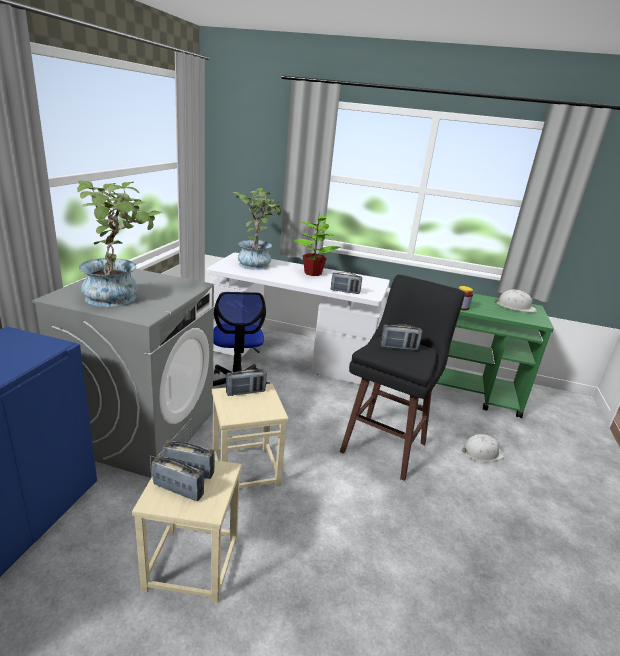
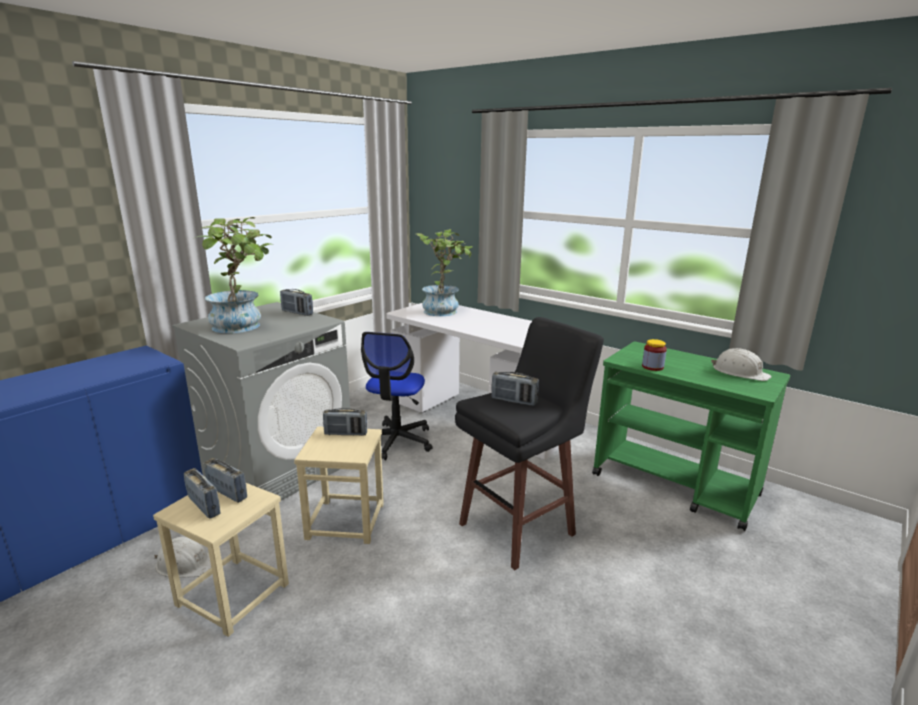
camera: 25 degrees right, 5 degrees down
potted plant [292,215,341,276] -> none
radio [331,272,362,294] -> radio moved to [280,289,313,316]
white hard hat [461,434,505,462] -> white hard hat moved to [154,537,211,578]

